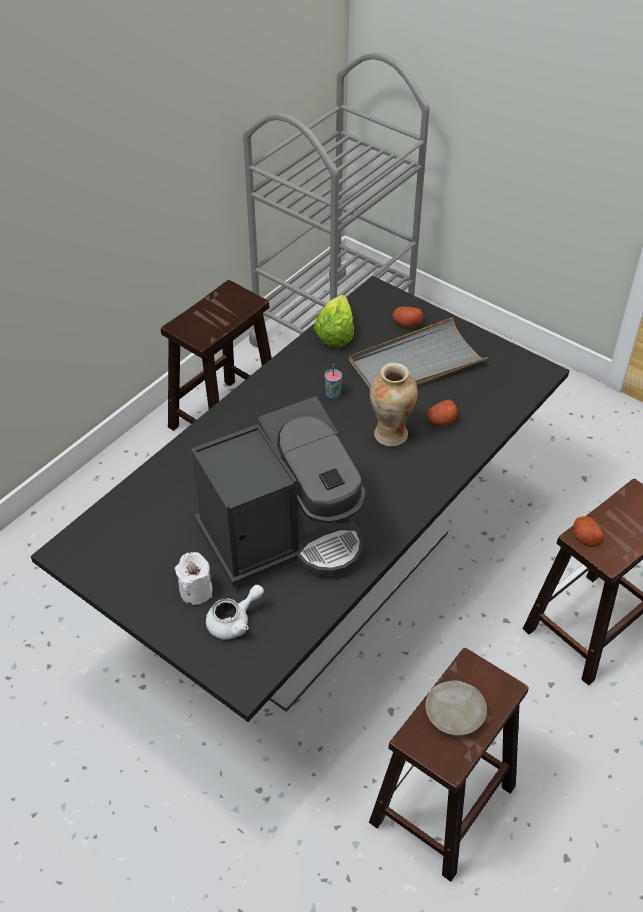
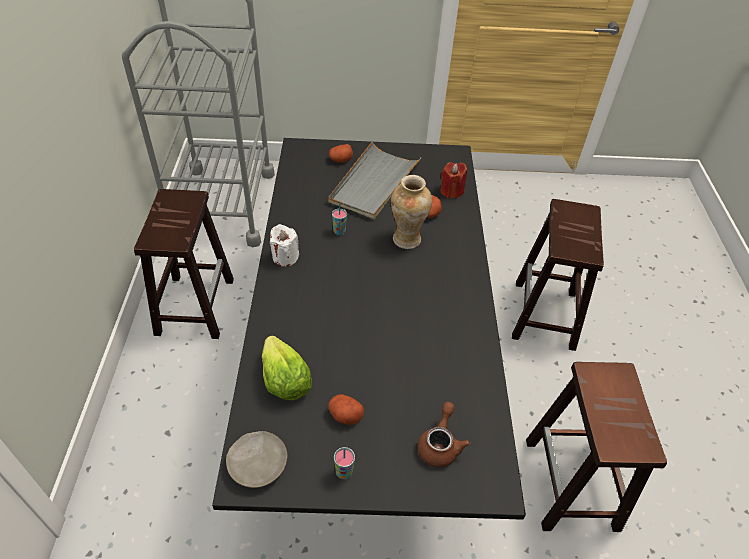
camera: 40 degrees left, 0 degrees up
white candle [175,552,213,605] -> white candle moved to [270,224,299,266]
coffee machine [191,396,366,587] -> none
white teapot [206,585,264,640] -> brown teapot [418,402,471,468]
lettuce [313,295,354,347] -> lettuce moved to [262,336,312,400]
beige plate [426,680,487,736] -> beige plate moved to [226,431,287,488]
potato [573,516,604,547] -> potato moved to [328,394,364,425]
none -> cup [334,447,355,479]
none -> red candle [440,162,467,198]

